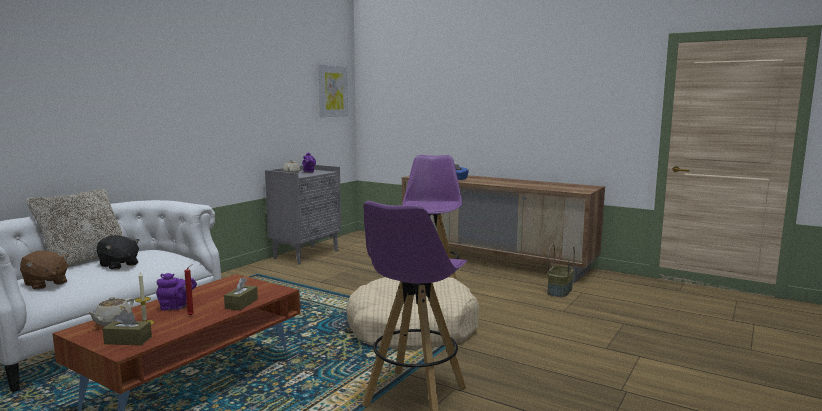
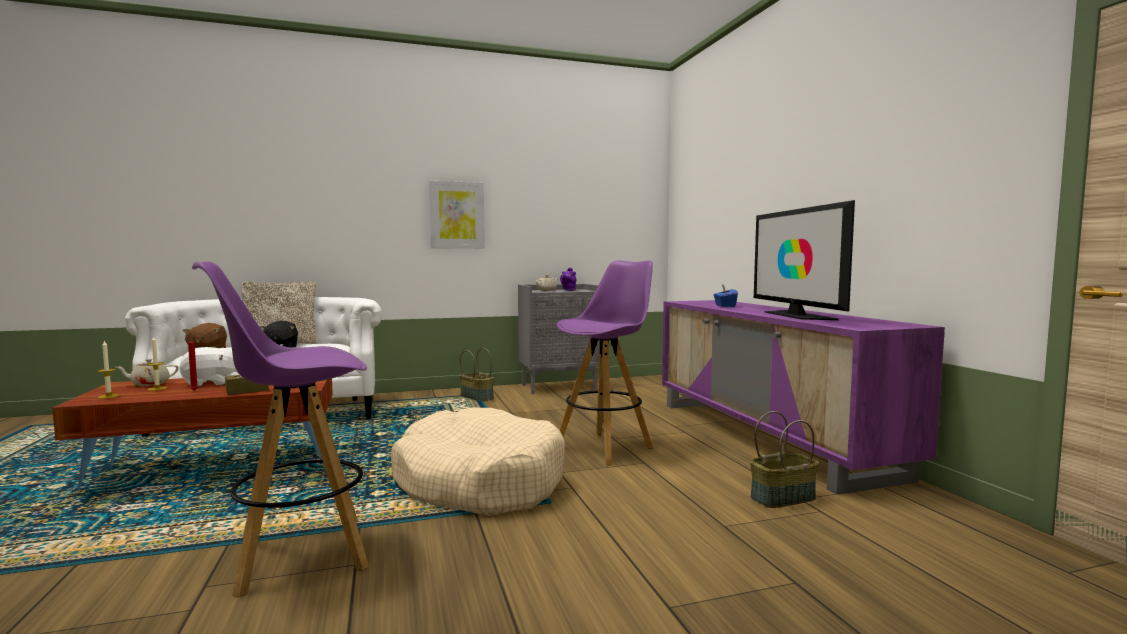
camera: 40 degrees right, 5 degrees down
brown tissue box [103,310,152,345] -> candle [97,340,120,399]
purple teapot [156,273,197,310] -> white plush toy [180,347,236,386]
picture [318,65,348,117] -> picture moved to [429,181,485,248]
brown tv stand [402,175,605,283] -> purple tv stand [662,300,945,495]
none -> basket [459,348,494,401]
none -> television [754,200,855,320]

